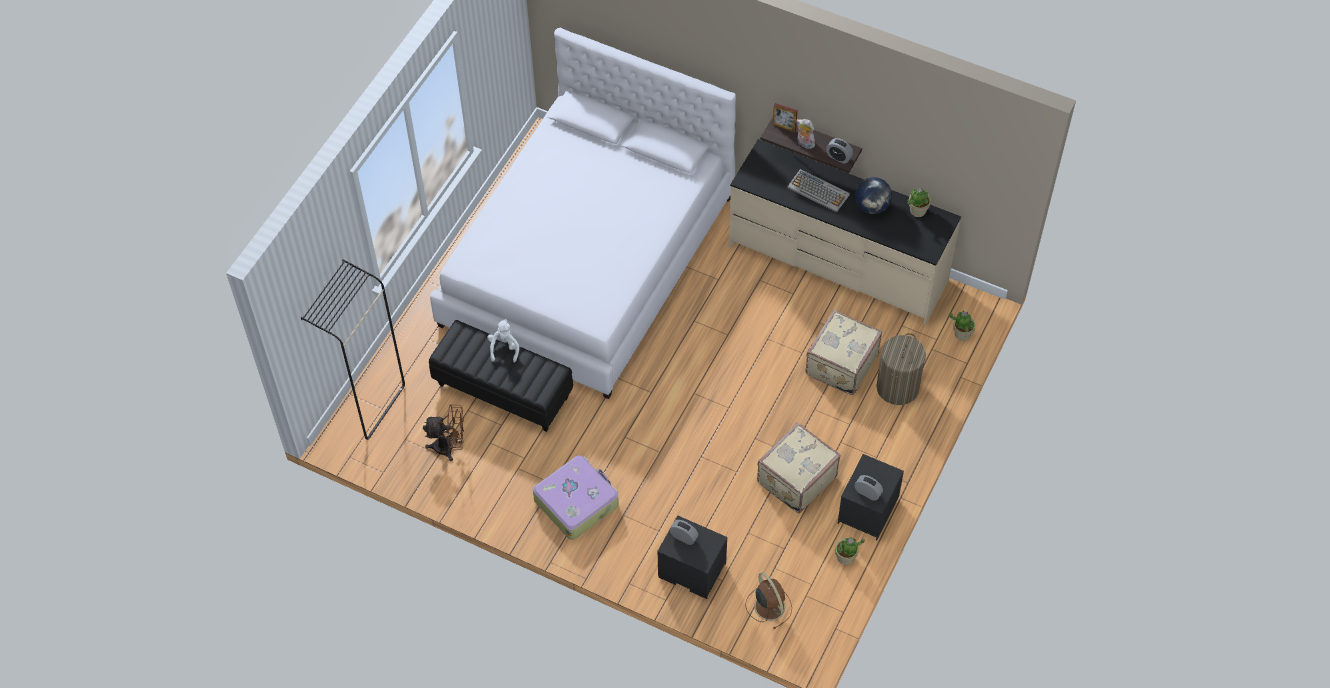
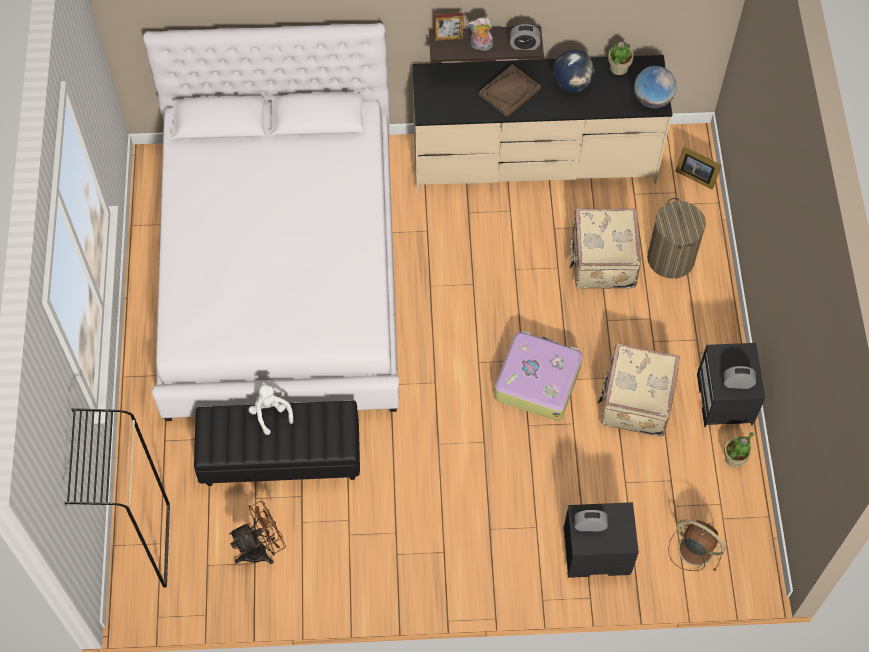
camera: 30 degrees left, 5 degrees up
suitcase [533,455,619,540] -> suitcase moved to [494,331,583,420]
keyboard [788,169,850,212] -> brown tray [479,64,541,117]
potted plant [949,311,975,341] -> picture frame [675,147,721,190]
none -> globe [634,66,677,108]

